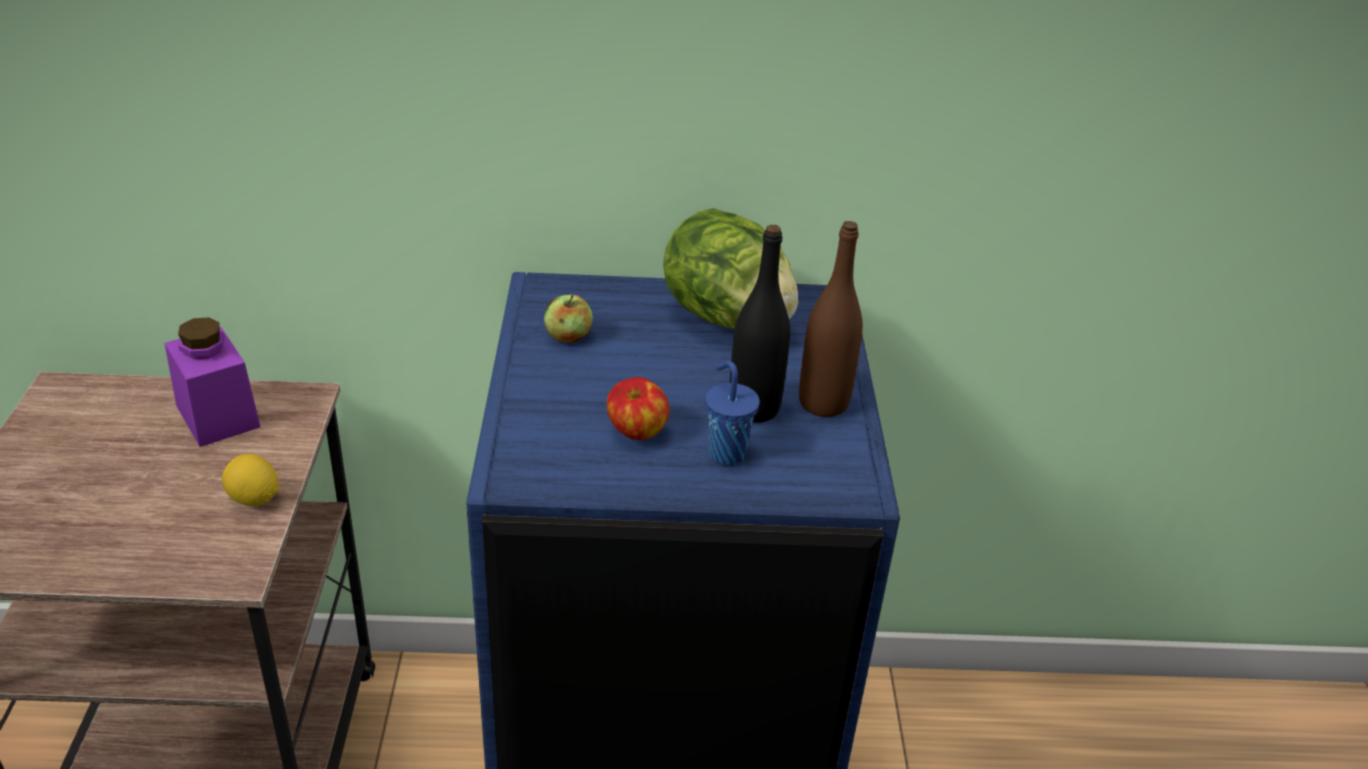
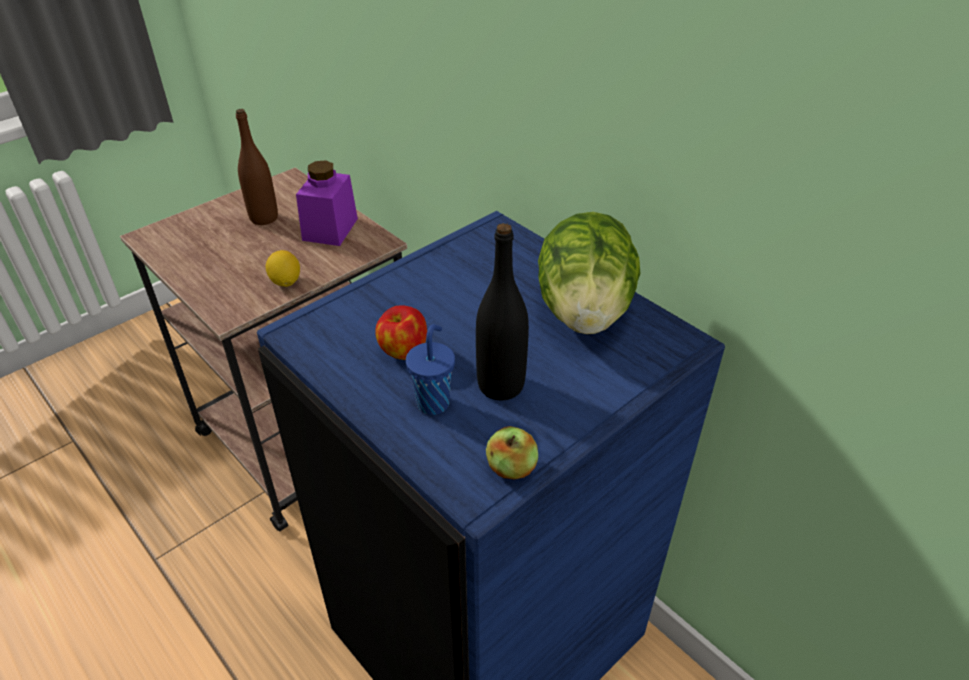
camera: 50 degrees right, 5 degrees up
apple [544,295,593,343] -> apple moved to [486,426,538,480]
brown bottle [799,221,863,417] -> brown bottle moved to [236,109,278,225]

